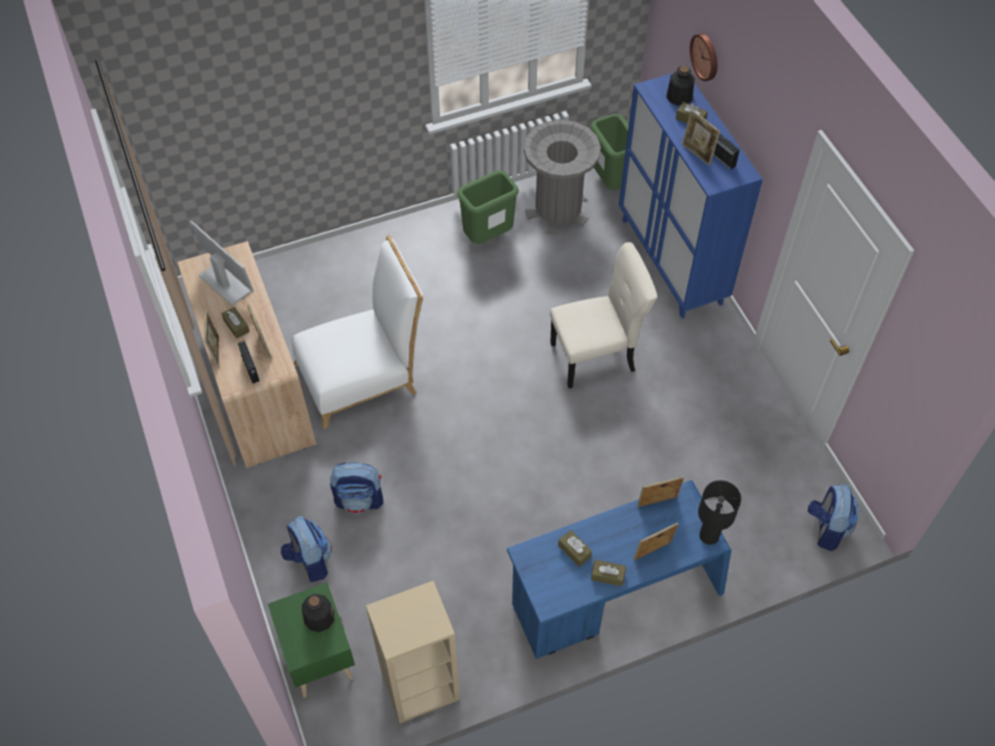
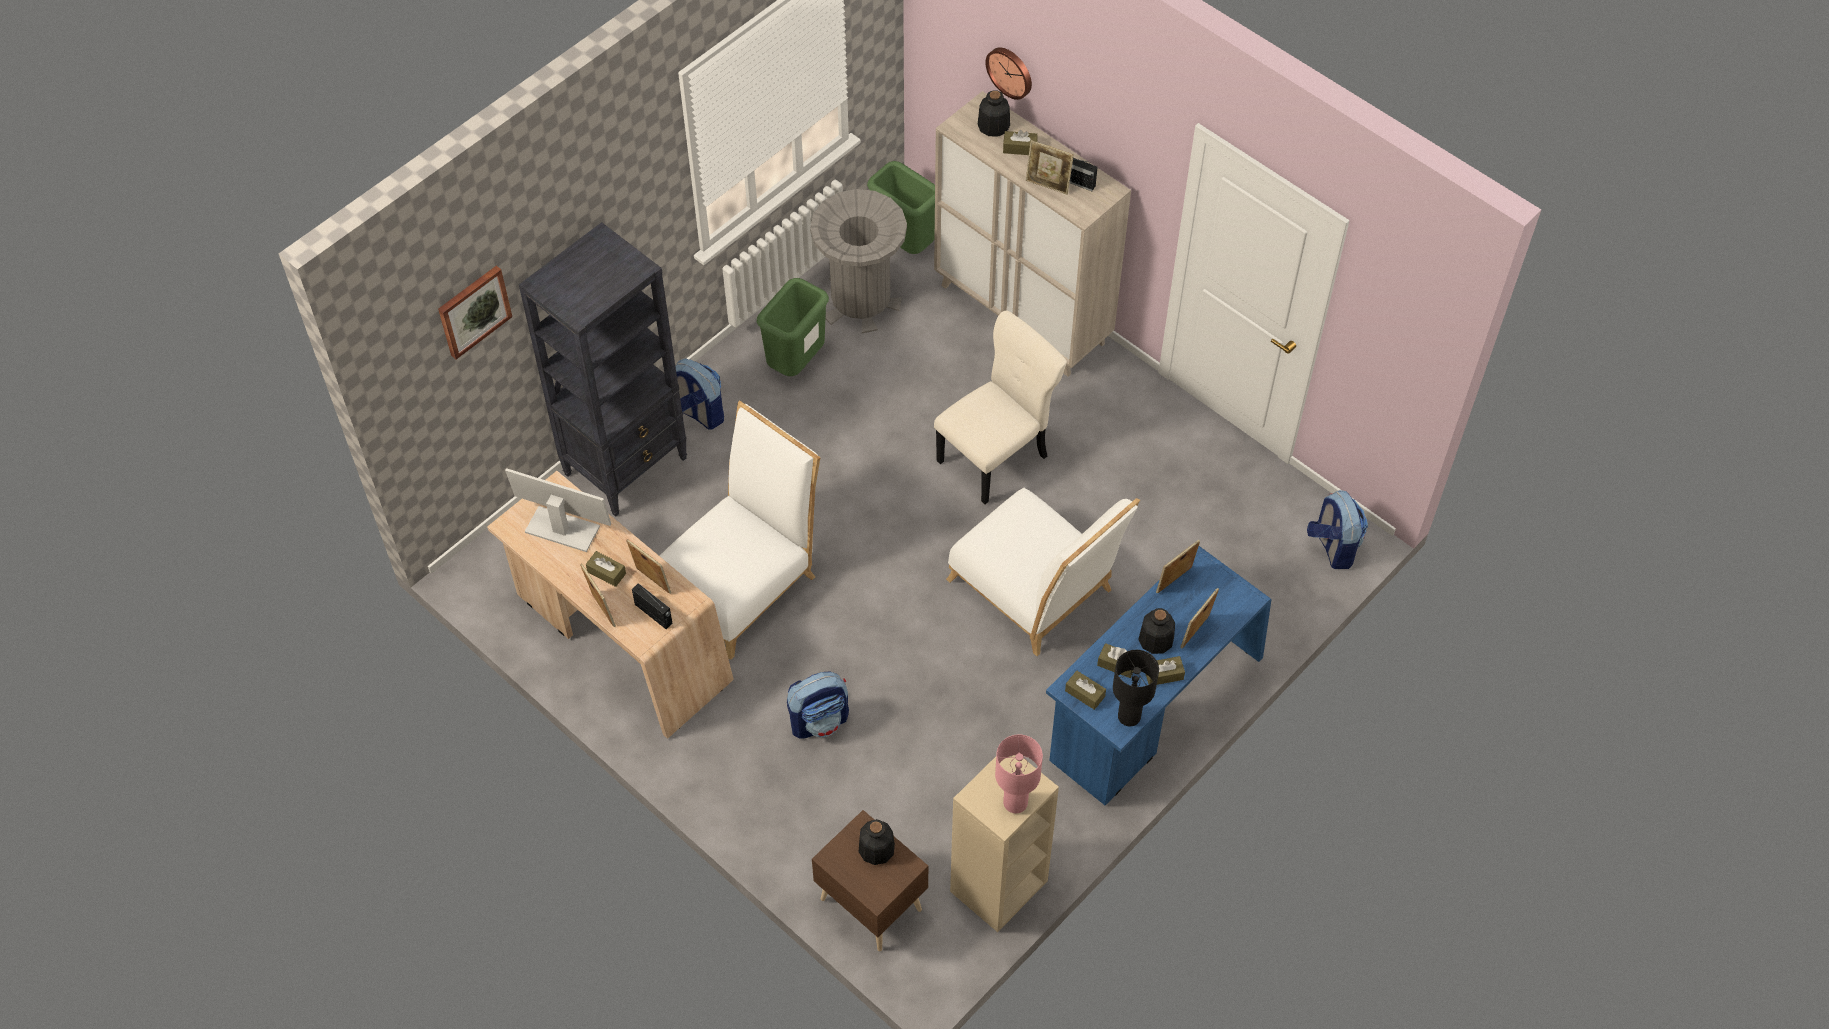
camera: 25 degrees left, 0 degrees up
green nightstand [268,582,355,698] -> brown nightstand [812,810,928,951]
backpack [281,516,332,582] -> backpack moved to [675,358,724,430]
blue cabinet [619,73,763,318] -> beige cabinet [934,91,1131,377]
black table lamp [698,480,741,545] -> black table lamp moved to [1113,650,1159,726]
none -> picture [438,266,512,359]
none -> black bookcase [519,222,687,517]
none -> white chair [946,488,1140,656]
none -> pink table lamp [995,735,1043,813]
none -> brown tissue box [1065,670,1106,710]
none -> bottle [1138,608,1175,654]

